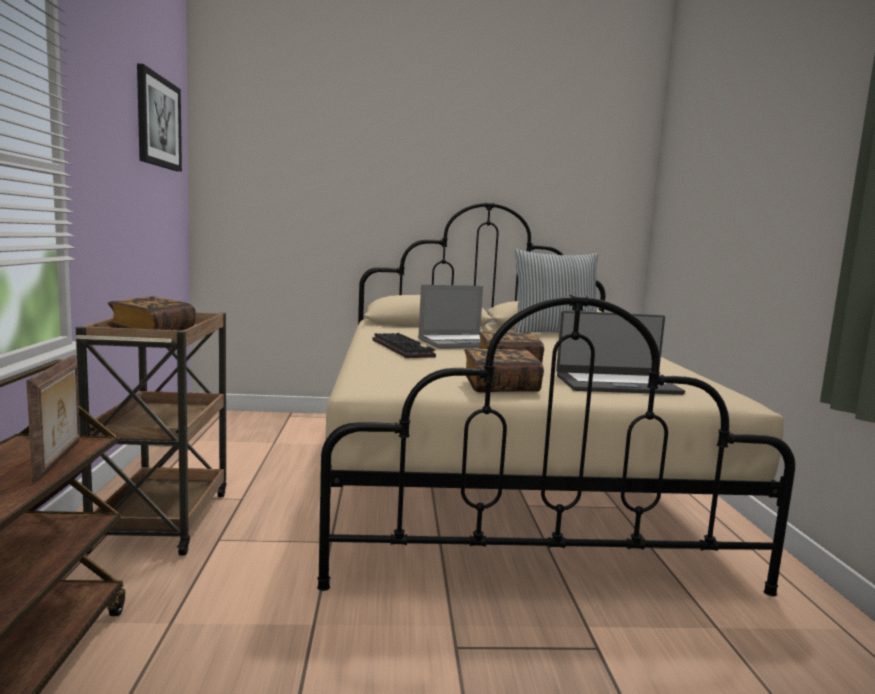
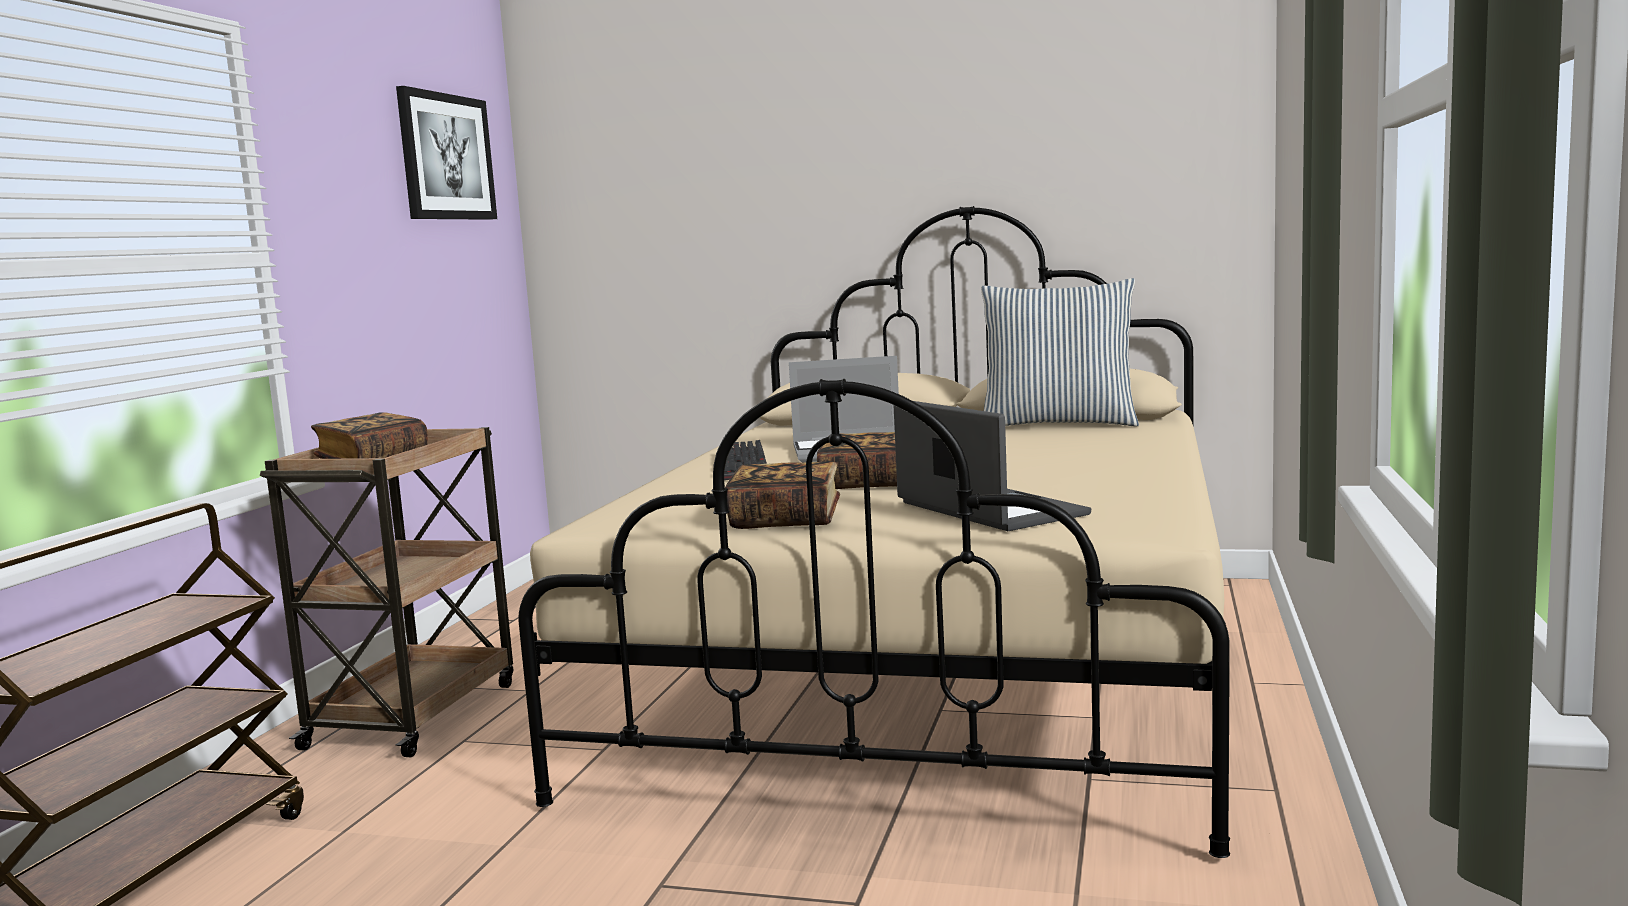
camera: 20 degrees right, 0 degrees up
picture frame [26,355,80,484] -> none
laptop [556,311,685,395] -> laptop turned 135 degrees counterclockwise [894,401,1091,531]

